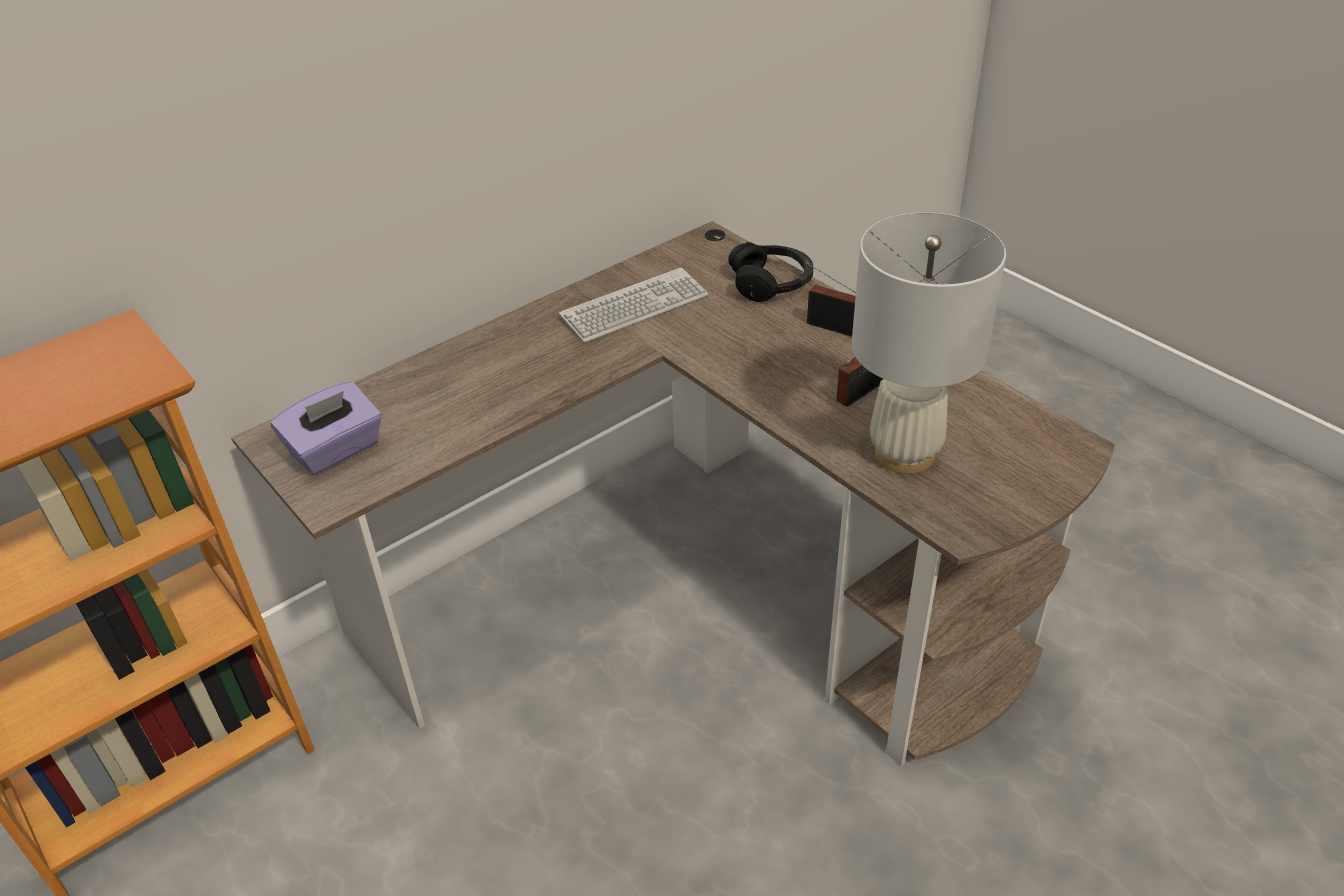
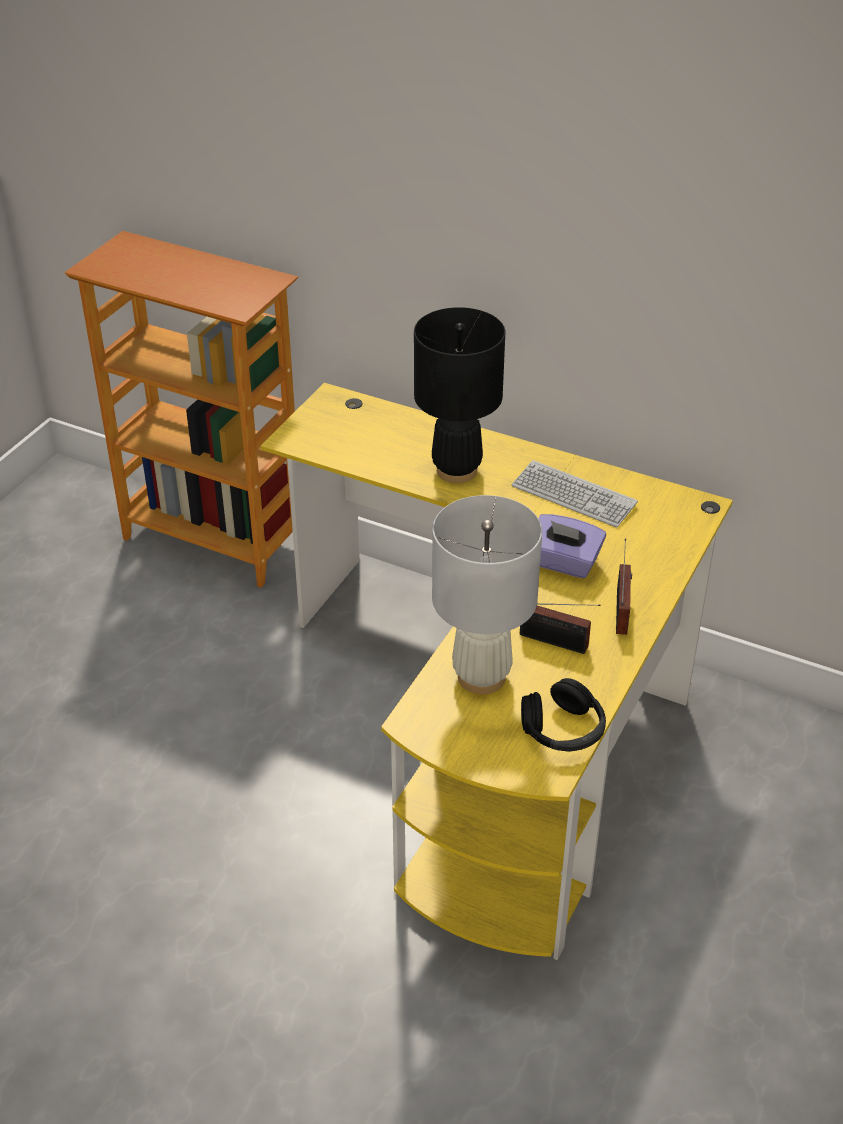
camera: 65 degrees right, 0 degrees up
brown desk [231,221,1115,766] -> yellow desk [260,383,733,960]
purple tissue box [271,382,382,475] -> purple tissue box moved to [538,514,606,578]
black headphones [728,242,813,302] -> black headphones moved to [521,678,606,752]
none -> black table lamp [414,307,505,483]

